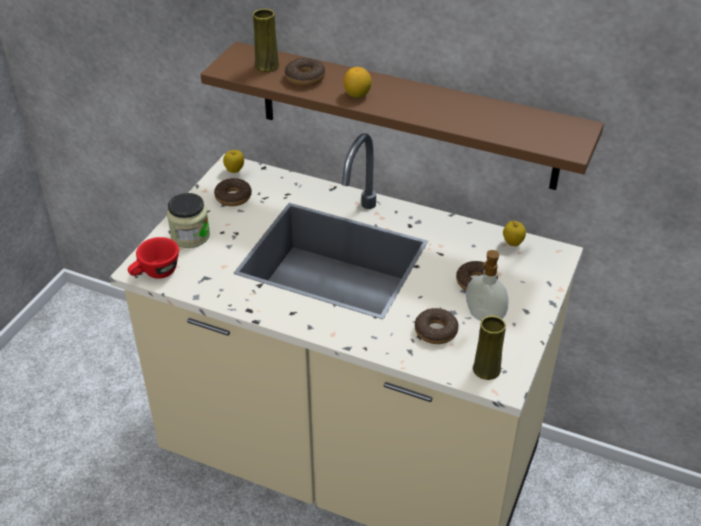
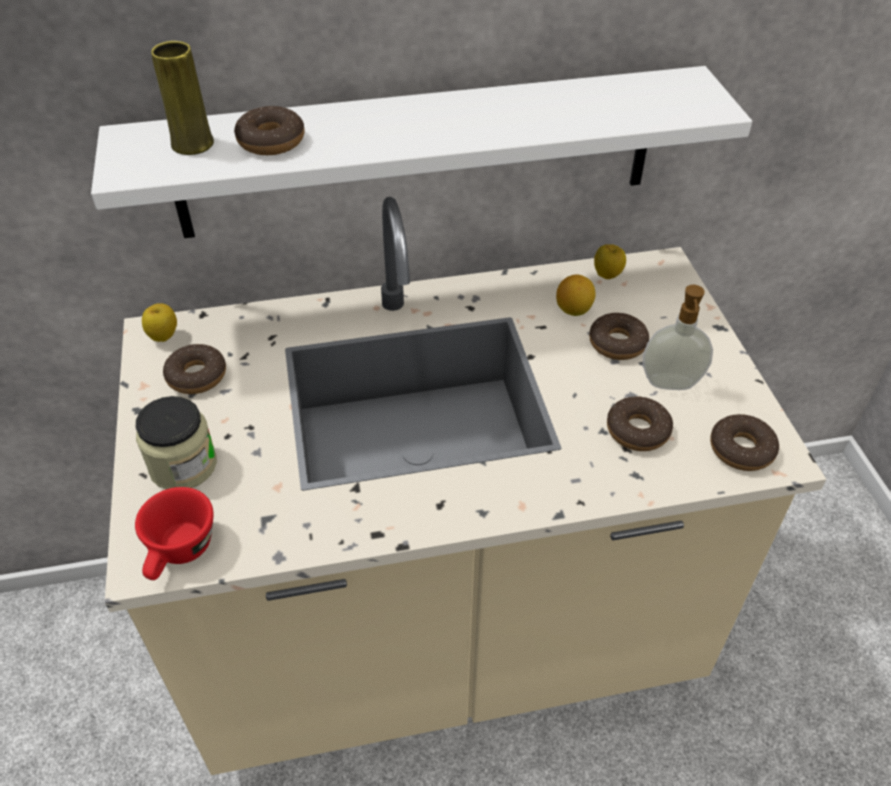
camera: 35 degrees left, 5 degrees up
brown shelf [200,42,604,190] -> white shelf [91,66,752,238]
lemon [344,67,372,98] -> lemon moved to [556,275,596,316]
yellow vase [473,316,506,380] -> donut [710,414,779,471]

